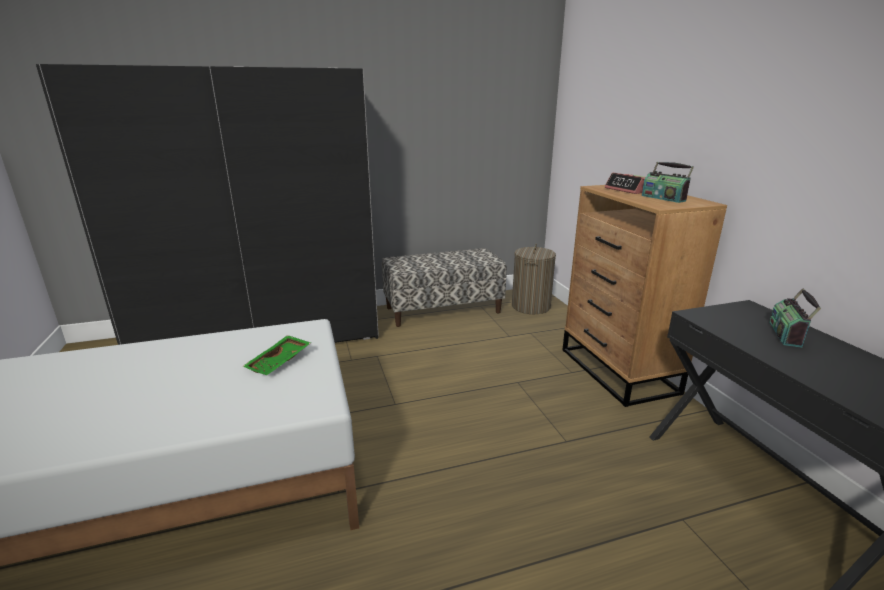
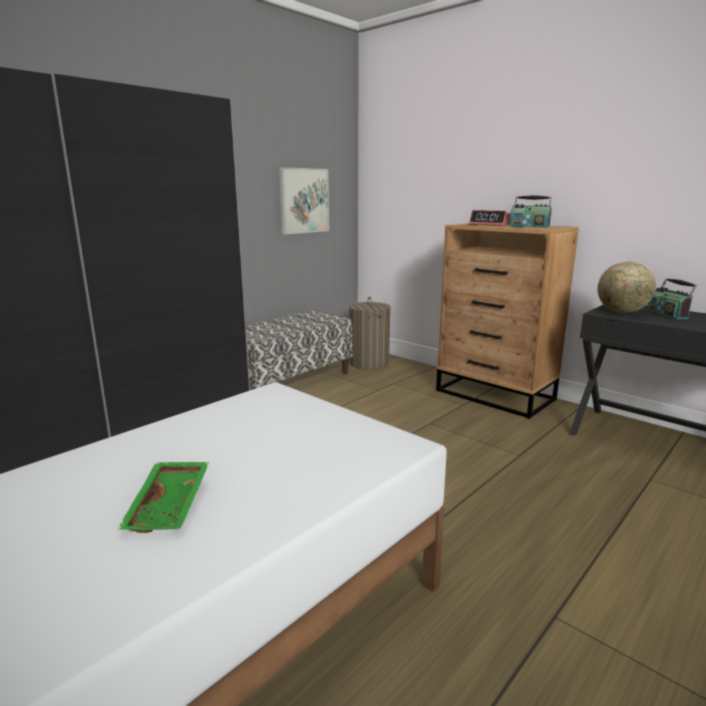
camera: 30 degrees left, 5 degrees down
green tray [242,335,311,375] -> green tray moved to [117,462,209,533]
none -> picture [279,167,329,235]
none -> globe [598,262,656,313]

